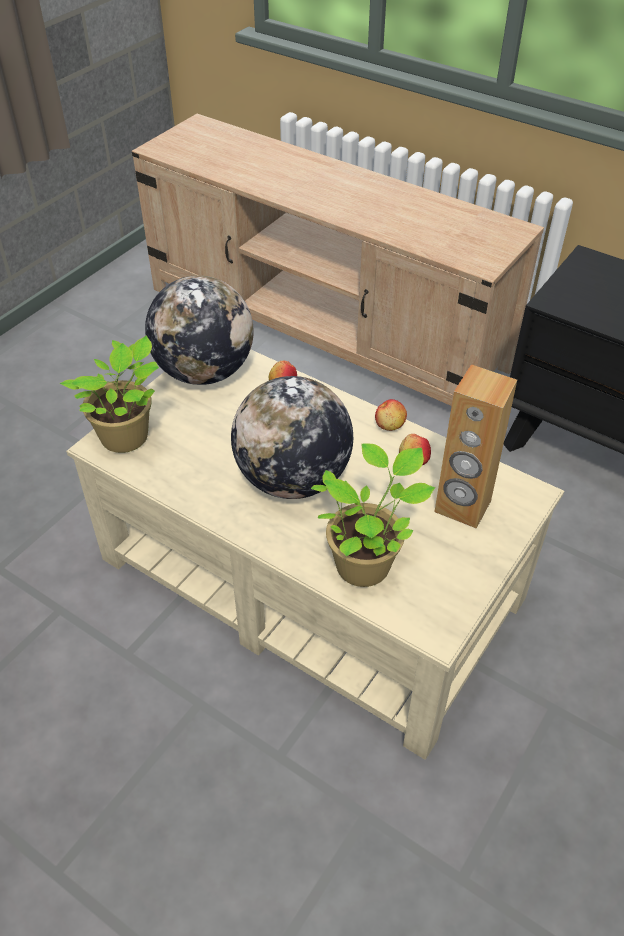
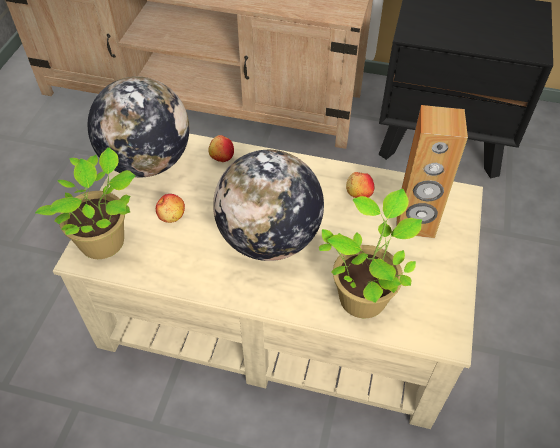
camera: 20 degrees left, 5 degrees up
apple [375,399,407,431] -> apple moved to [156,194,185,223]

